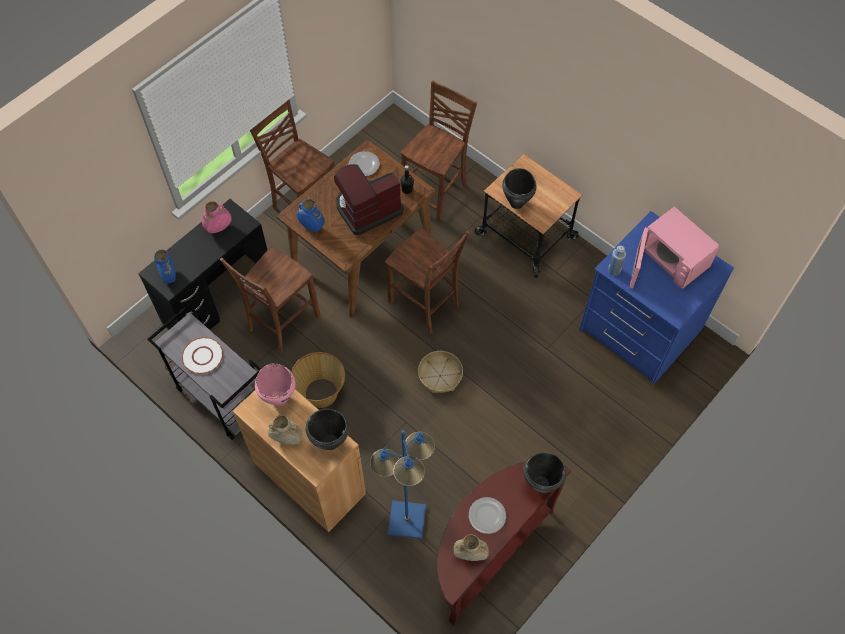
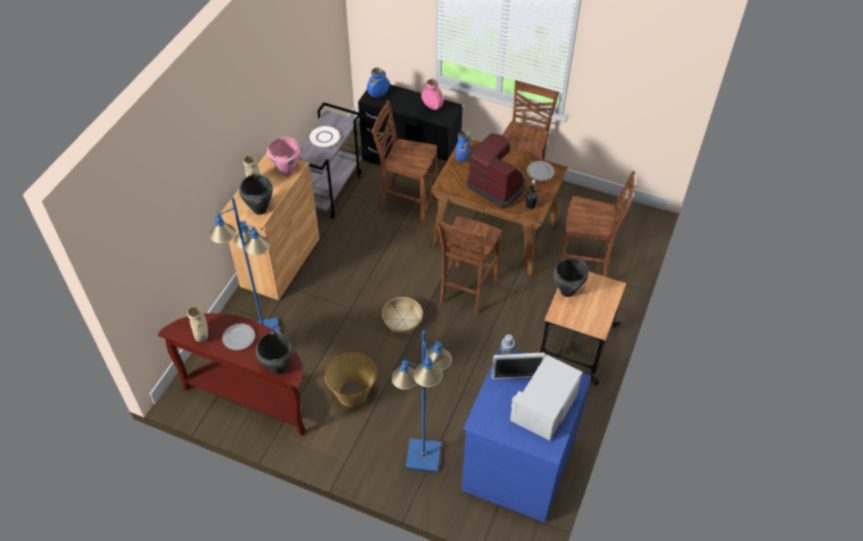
camera: 70 degrees right, 10 degrees down
basket [291,352,345,408] -> basket moved to [325,352,377,407]
pink microwave [629,207,720,289] -> white microwave [492,352,582,441]
none -> blue floor lamp [391,331,452,473]

